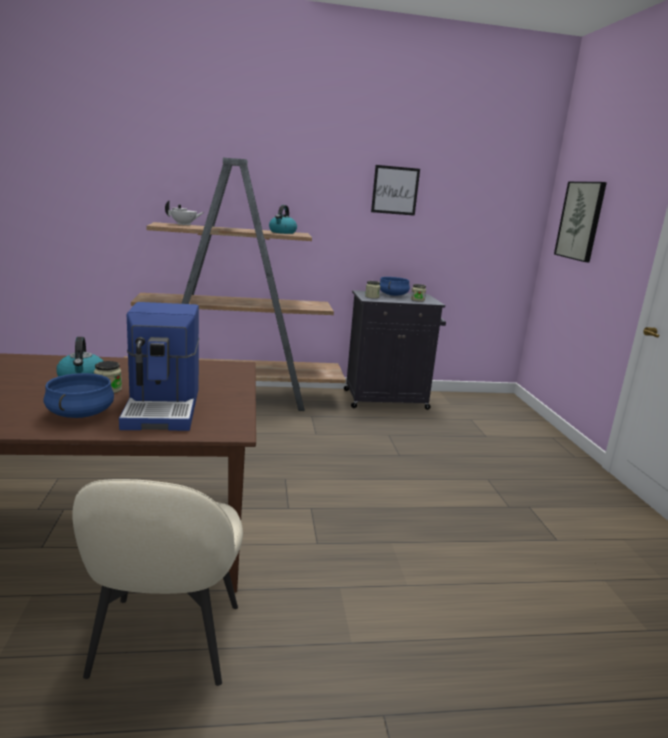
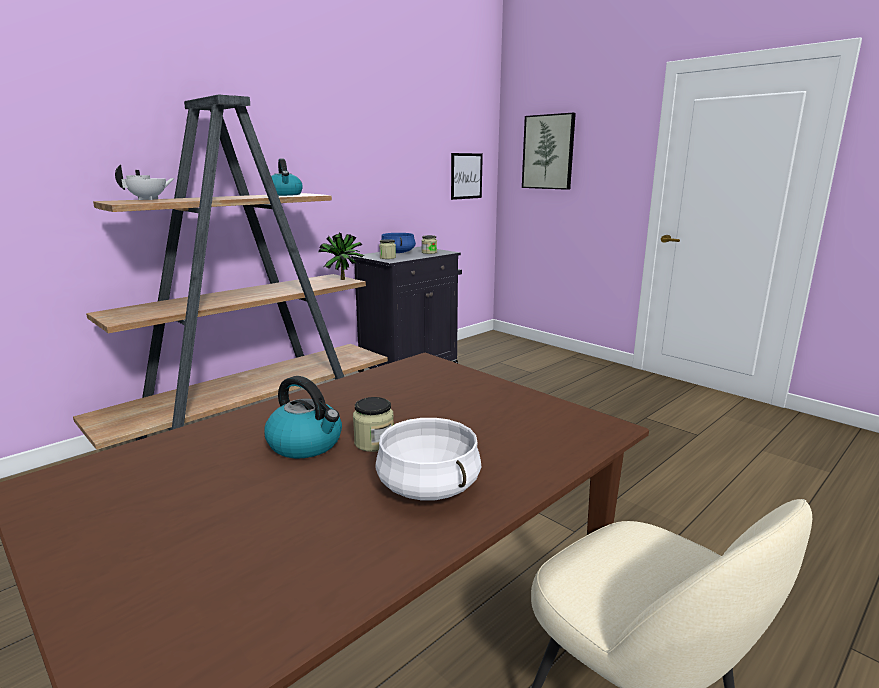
camera: 35 degrees left, 0 degrees up
blue cooking pot [43,373,114,418] -> white cooking pot [375,418,481,501]
coffee machine [119,302,199,431] -> none
picture [371,165,420,216] -> picture moved to [451,153,483,200]
none -> potted plant [318,232,364,280]

